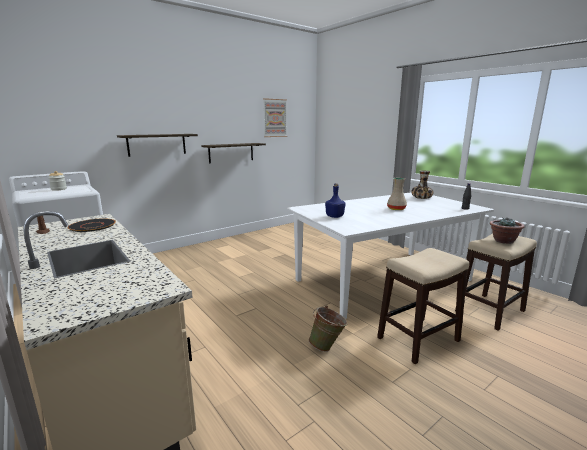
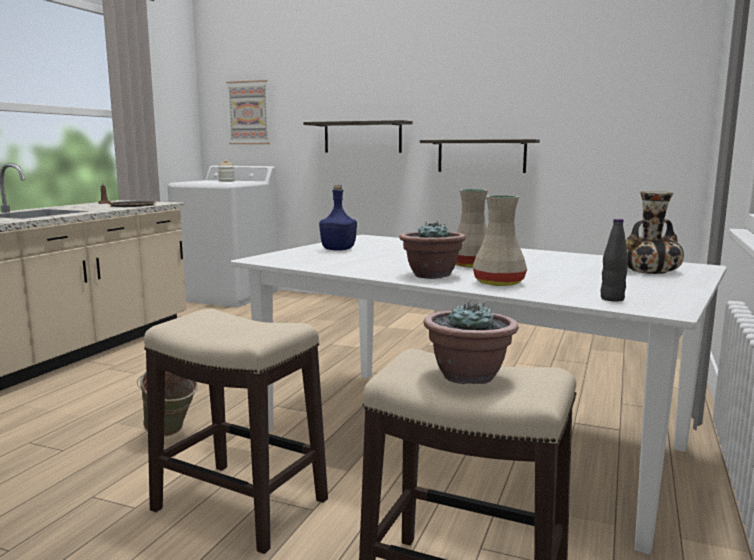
camera: 60 degrees right, 5 degrees down
picture [263,98,287,137] -> picture moved to [226,80,270,144]
none -> potted plant [399,221,466,279]
none -> beige vase [473,195,527,286]

